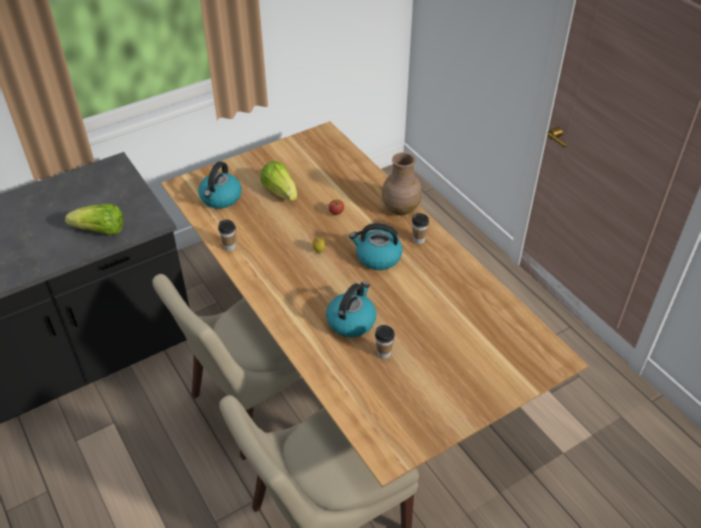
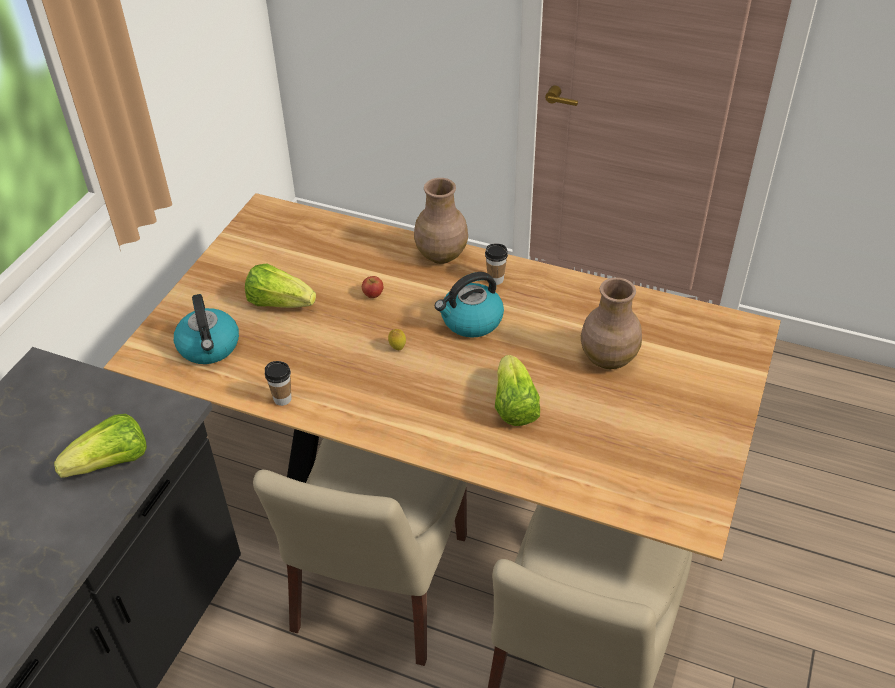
camera: 35 degrees left, 0 degrees up
kettle [326,282,376,337] -> lettuce [495,355,540,426]
cup [375,325,395,359] -> none
none -> brown vase [581,277,642,369]

